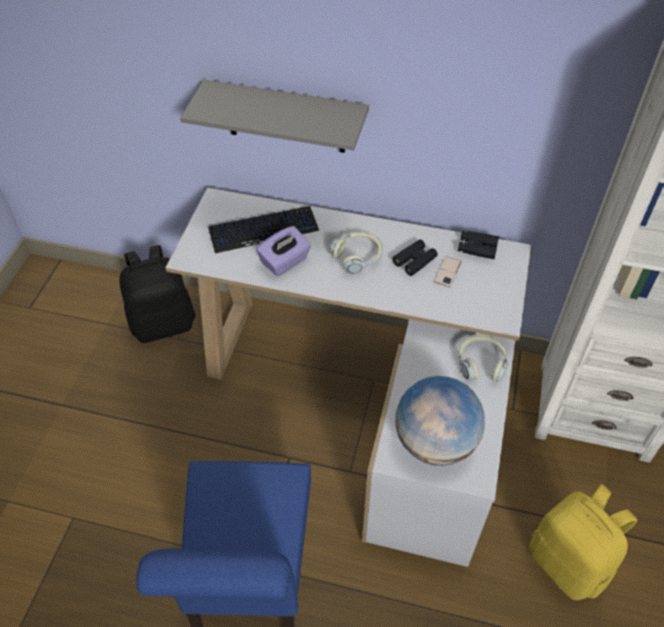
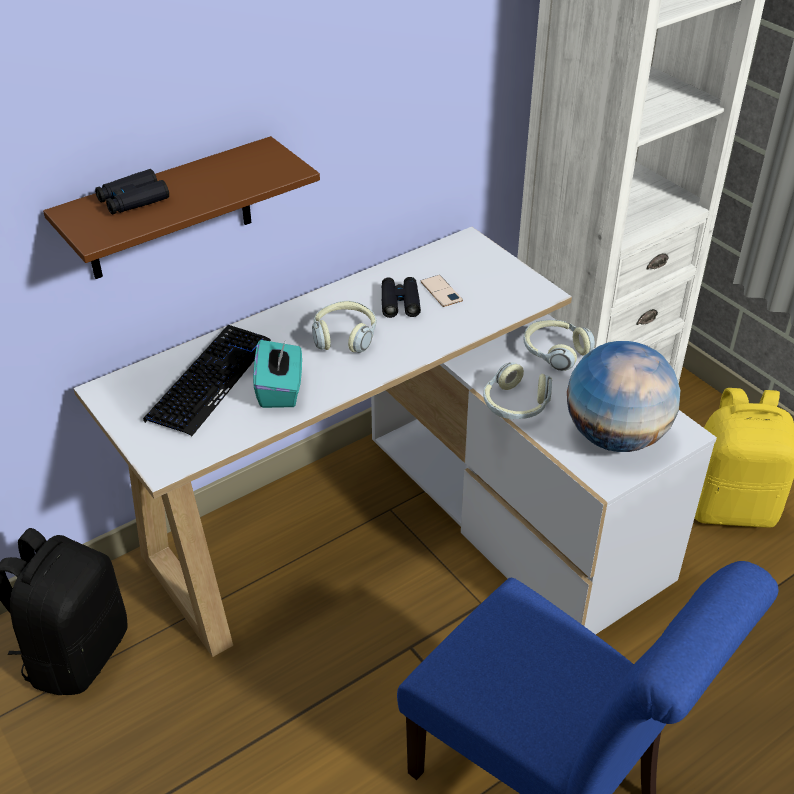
camera: 50 degrees left, 10 degrees down
grey shelf [180,79,369,153] -> brown shelf [43,136,320,279]
purple tissue box [256,226,311,276] -> turquoise tissue box [253,339,302,408]
black binoculars [458,231,499,259] -> black binoculars moved to [95,169,169,214]
none -> headphones [483,362,552,419]

